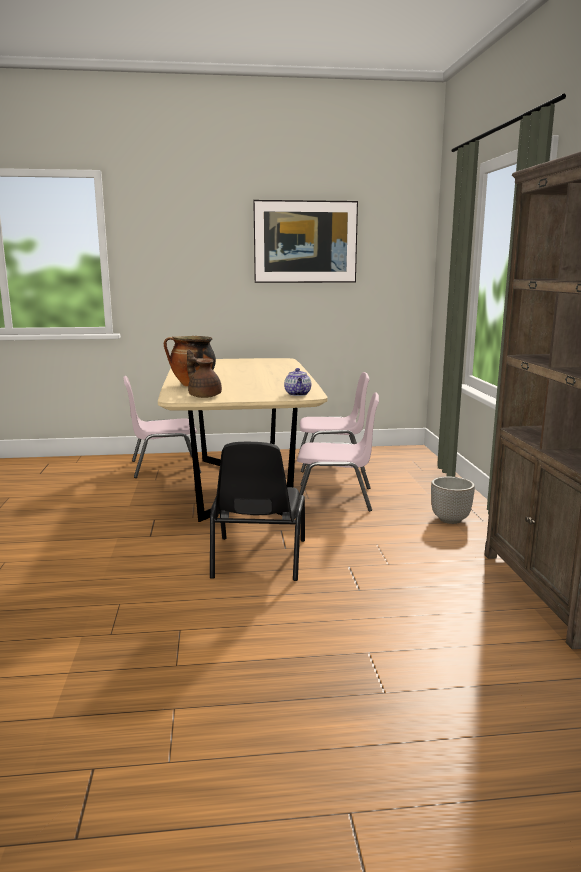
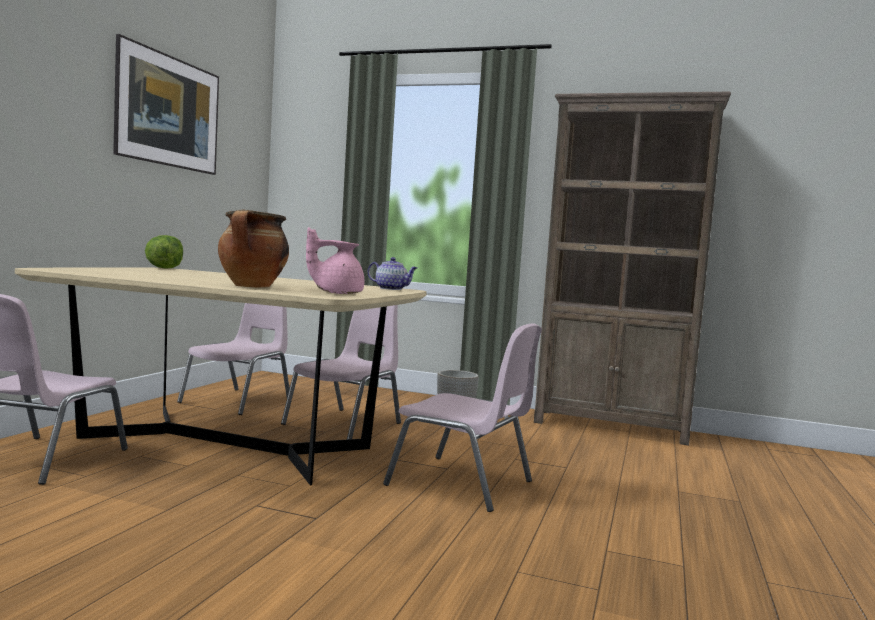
camera: 65 degrees left, 10 degrees down
brown teapot [187,349,222,398] -> pink teapot [306,227,364,294]
black chair [210,442,305,581] -> pink chair [383,323,542,512]
none -> lettuce [145,235,183,269]

